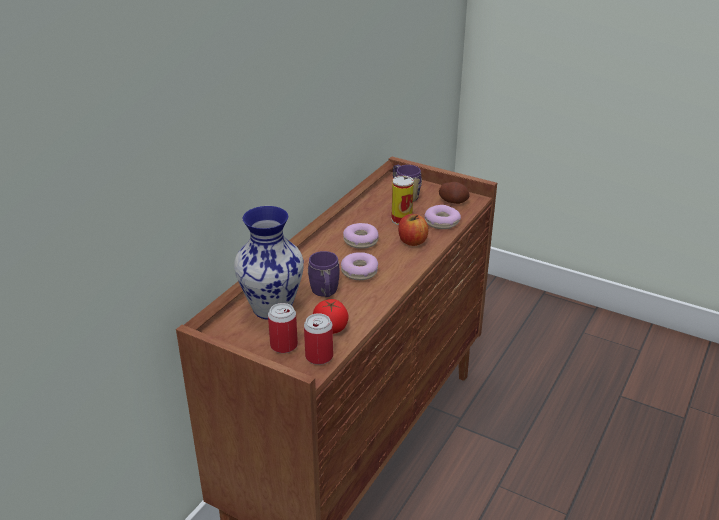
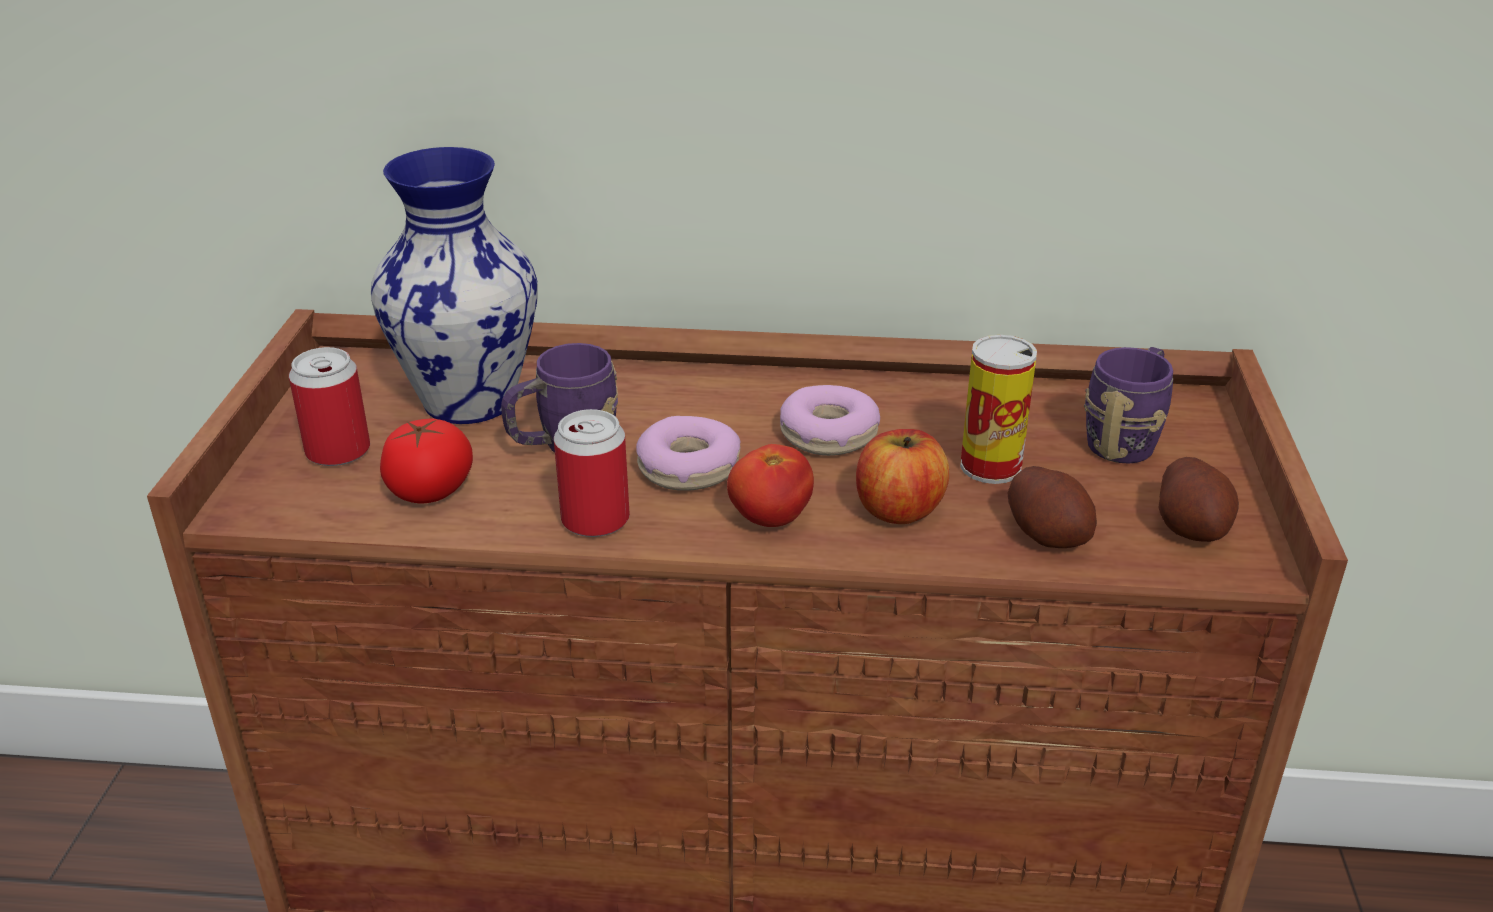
camera: 65 degrees right, 0 degrees up
can [304,313,333,365] -> can moved to [554,409,630,537]
donut [425,205,461,229] -> potato [1008,466,1097,548]
none -> tomato [727,444,814,527]

